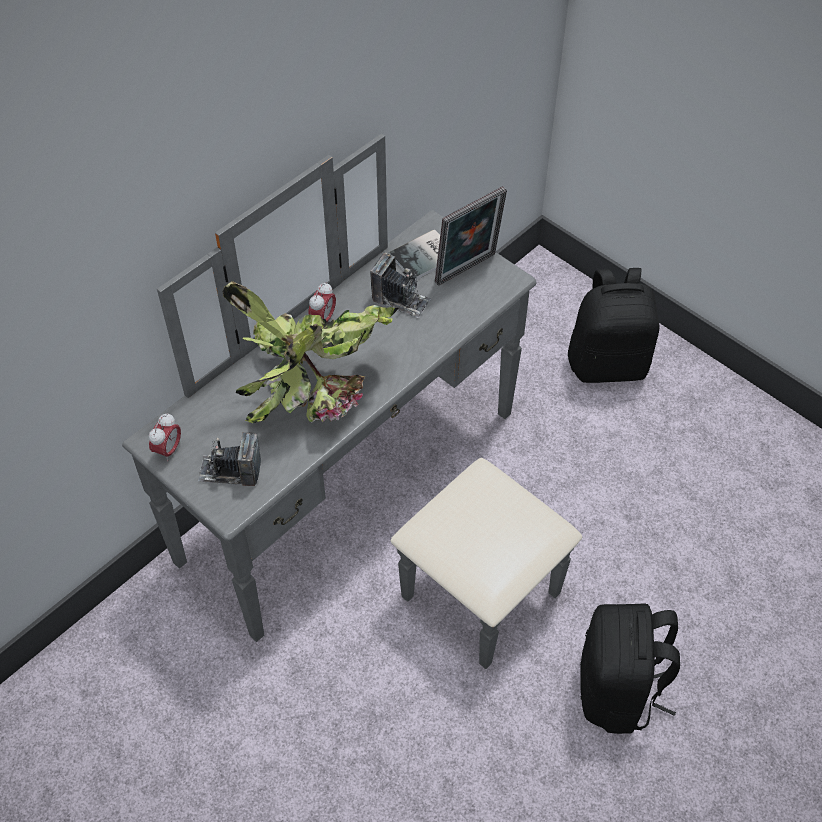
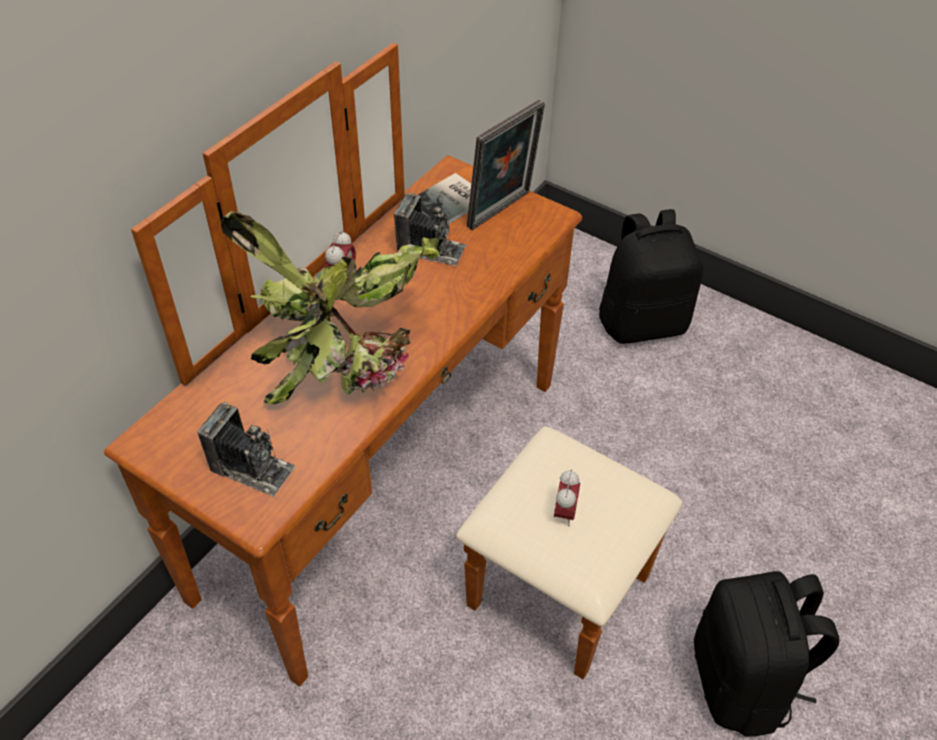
camera: 10 degrees left, 5 degrees down
grey dresser [122,134,582,669] -> brown dresser [104,43,682,687]
alarm clock [149,413,181,462] -> alarm clock moved to [554,469,580,526]
camera [198,432,261,486] -> camera turned 150 degrees counterclockwise [197,402,295,497]

